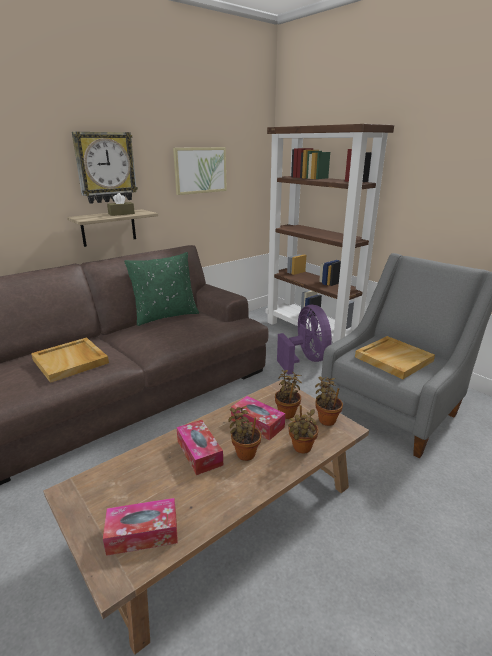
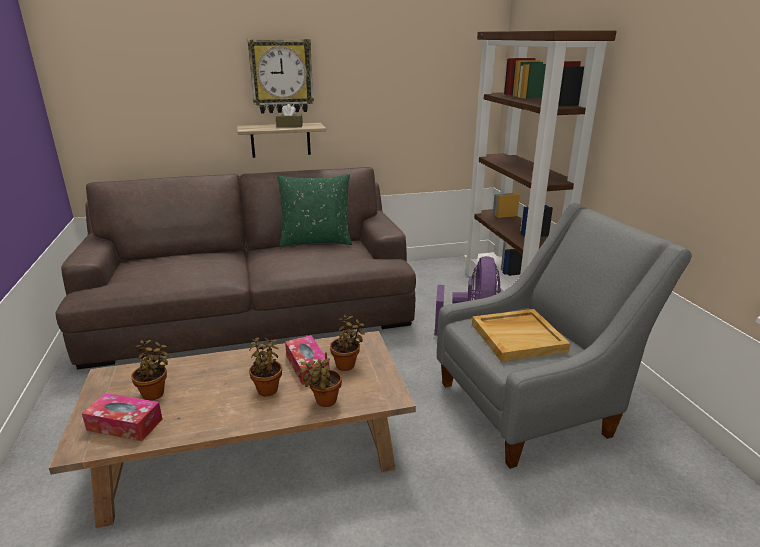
camera: 25 degrees right, 0 degrees up
beige tray [31,337,109,383] -> none
picture [173,147,227,195] -> none
tissue box [176,420,223,475] -> none
potted plant [315,377,343,426] -> potted plant moved to [131,340,169,401]

